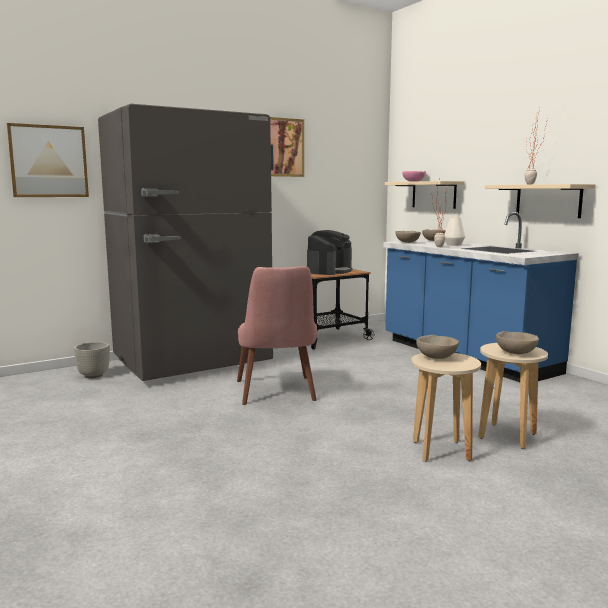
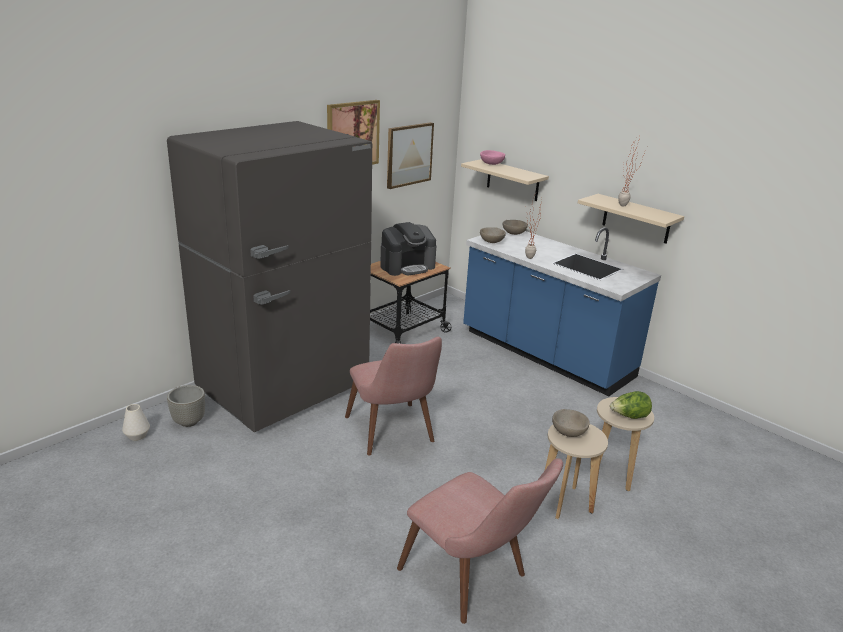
camera: 15 degrees left, 15 degrees up
picture [7,123,89,197] -> picture moved to [387,122,434,189]
coffee machine [307,230,353,275] -> coffee machine turned 45 degrees clockwise [380,222,436,276]
white vase [444,217,465,245] -> white vase moved to [122,404,150,441]
beige bowl [496,331,539,354] -> lettuce [610,391,652,419]
none -> pink chair [397,458,563,624]

